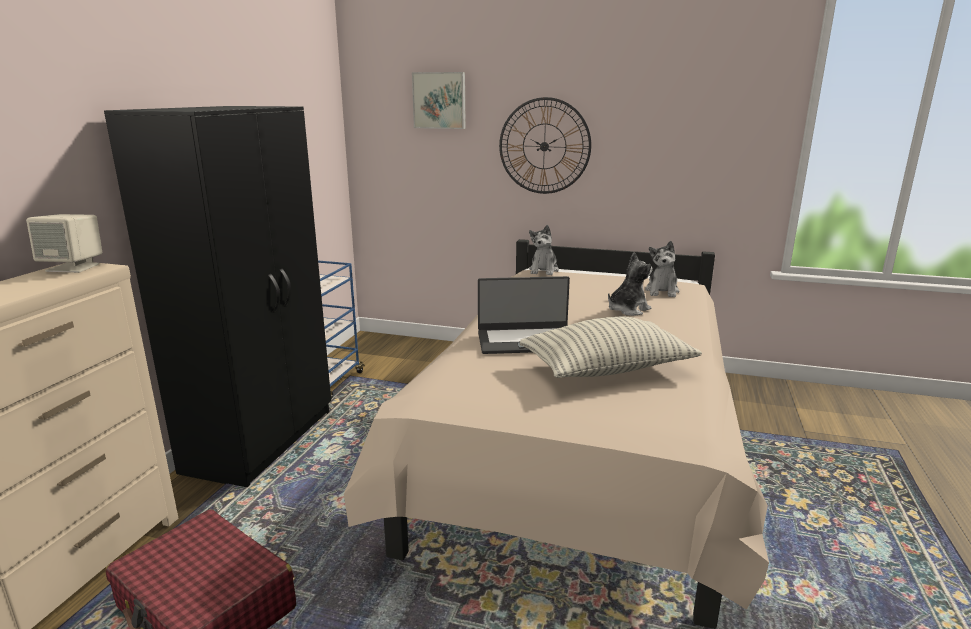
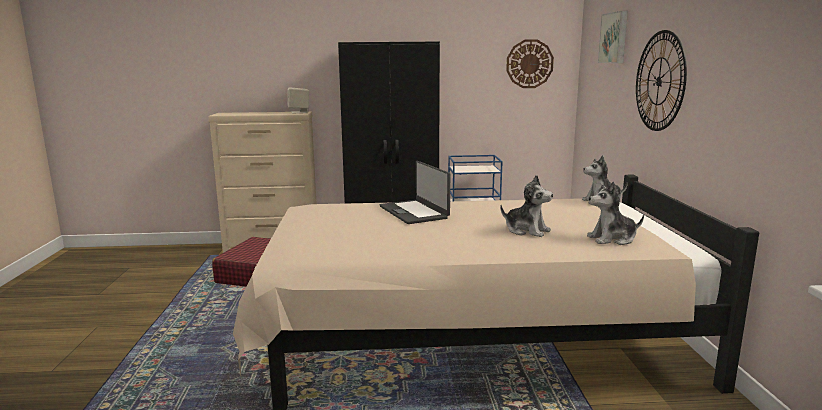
camera: 70 degrees right, 5 degrees down
pillow [519,316,702,378] -> none
none -> wall clock [506,39,554,88]

